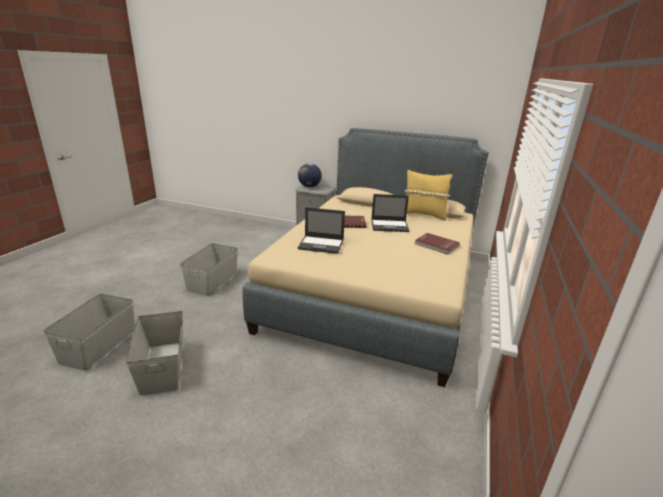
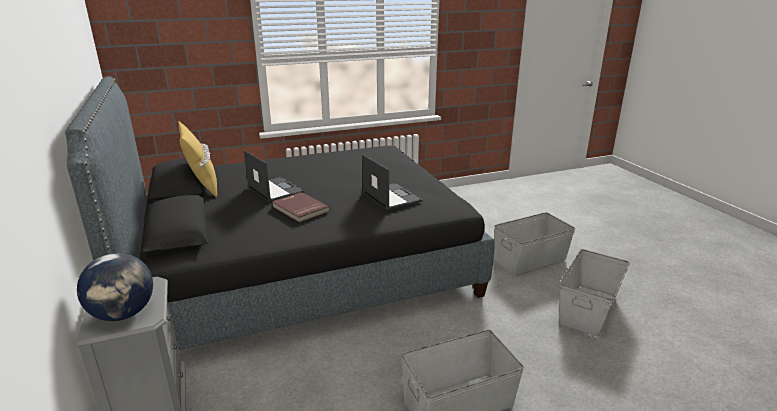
camera: 130 degrees left, 0 degrees up
grey storage box [43,294,135,371] -> grey storage box moved to [494,212,575,275]
beige bed [242,128,489,387] -> black bed [65,76,494,350]
red book [415,233,460,255] -> none

